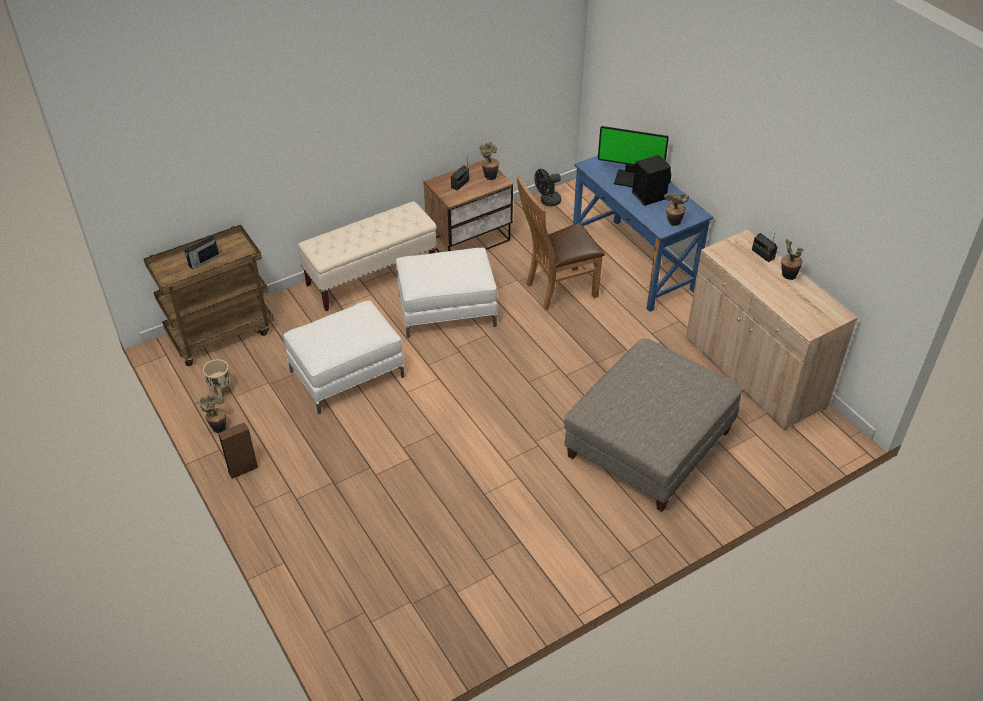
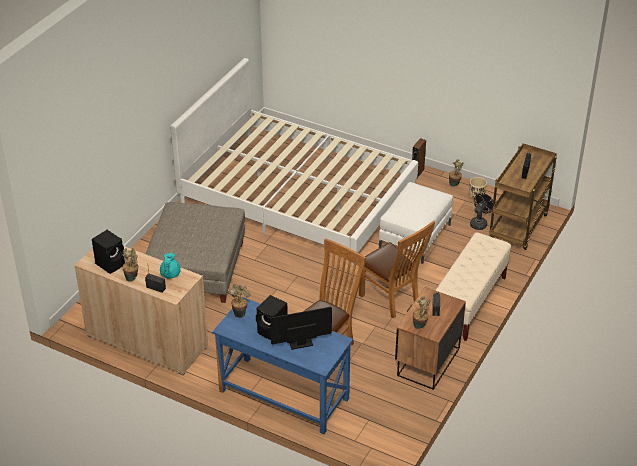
camera: 150 degrees right, 5 degrees down
white ottoman [396,248,497,338] -> brown chair [359,221,435,319]
black fan [534,169,561,206] -> black fan moved to [470,193,493,230]
none -> black speaker [92,230,125,274]
none -> turquoise teapot [160,253,180,278]
none -> white bed [170,58,418,266]

